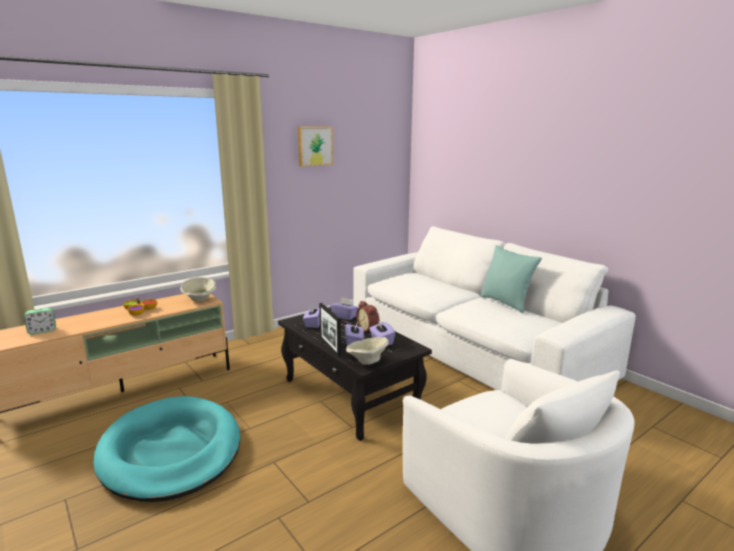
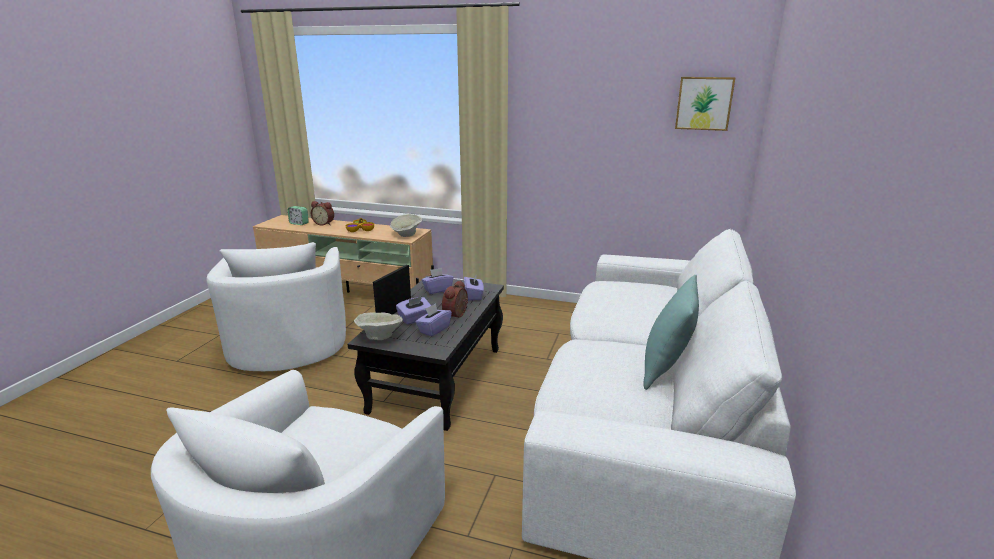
camera: 55 degrees right, 5 degrees up
turquoise dog bed [93,396,240,502] -> white armchair [206,242,346,371]
picture [298,127,333,166] -> picture moved to [675,77,735,131]
none -> alarm clock [311,201,334,225]

